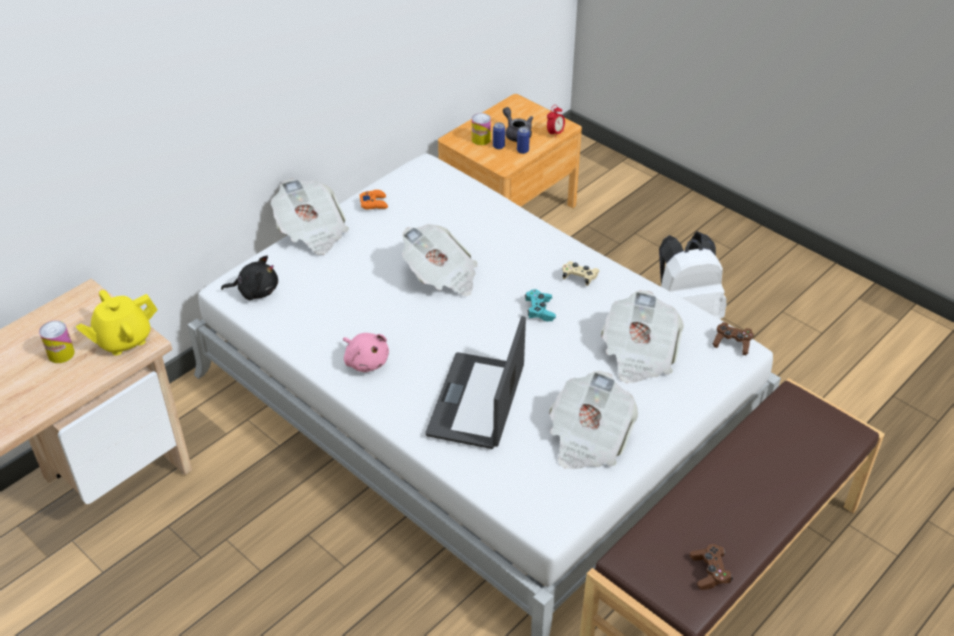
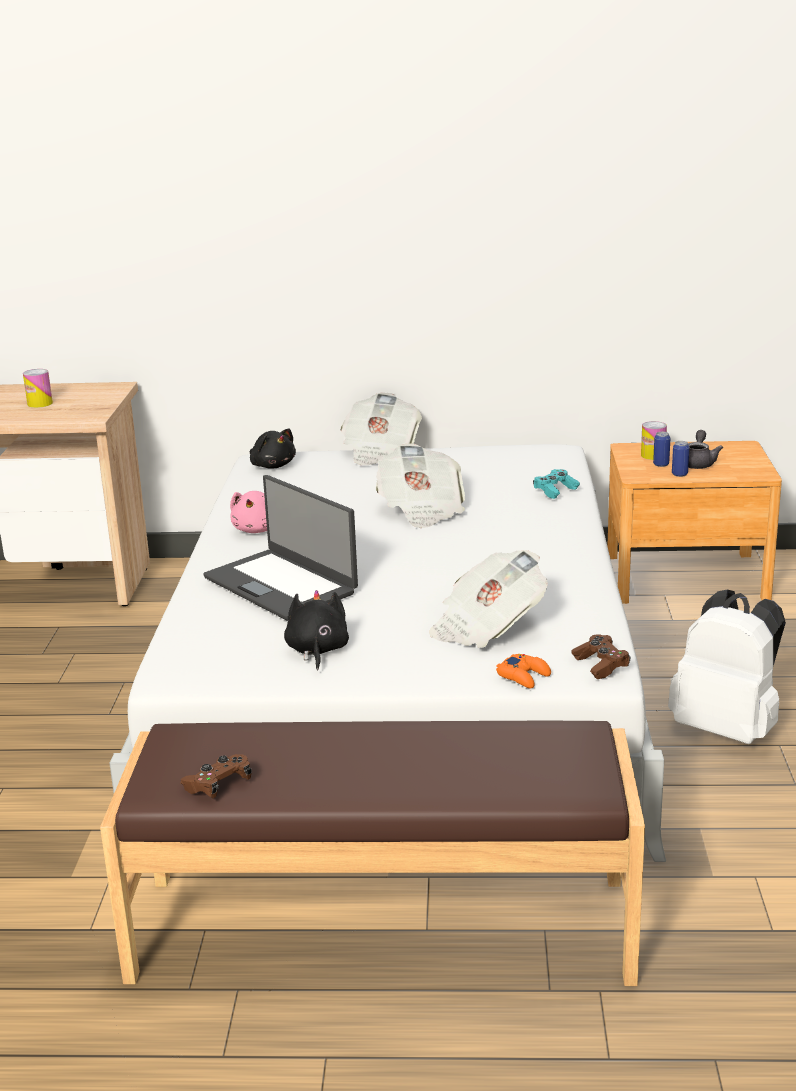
camera: 50 degrees right, 20 degrees down
yellow teapot [75,290,157,355] -> none
orange game controller [360,190,388,210] -> orange game controller moved to [496,654,551,688]
laptop [426,316,526,449] -> laptop turned 105 degrees counterclockwise [203,475,358,620]
turquoise game controller [525,289,556,321] -> turquoise game controller moved to [533,469,580,499]
alarm clock [547,105,565,139] -> none
newspaper [549,371,638,469] -> black plush toy [284,590,349,670]
beige game controller [562,261,600,286] -> none

